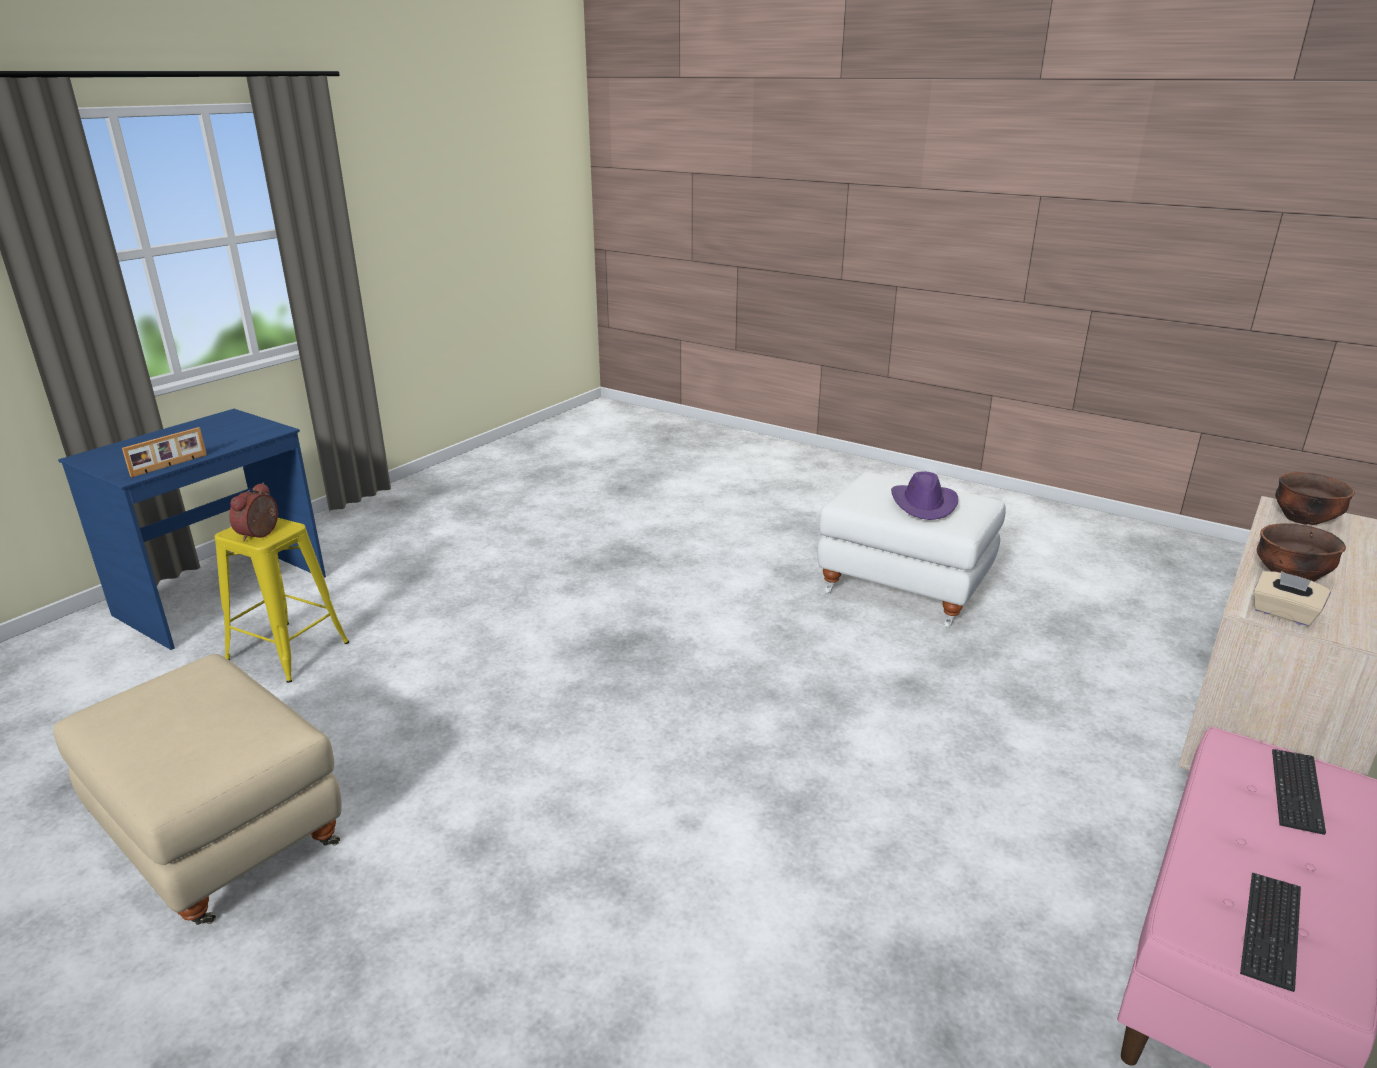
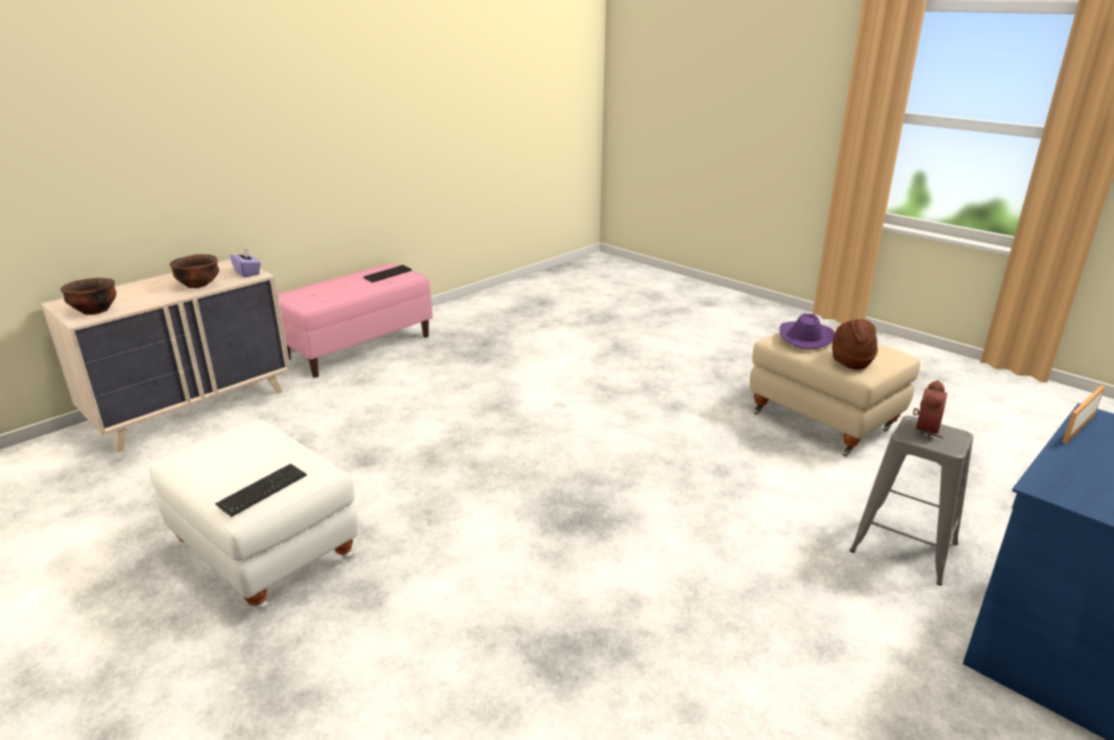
camera: 170 degrees left, 0 degrees up
yellow stool [215,518,349,683] -> grey stool [850,416,973,585]
purple hat [891,471,958,520] -> purple hat moved to [780,313,835,349]
beige tissue box [1253,571,1331,627] -> purple tissue box [230,248,261,277]
keyboard [1272,749,1326,835] -> keyboard moved to [215,463,307,517]
none -> brown hat [832,319,878,370]

